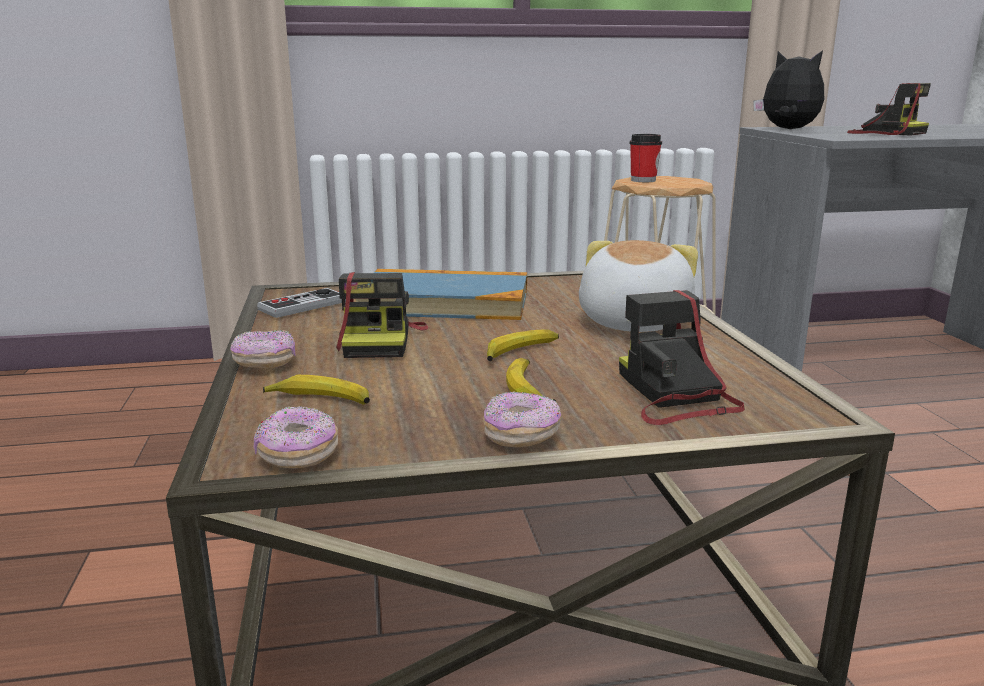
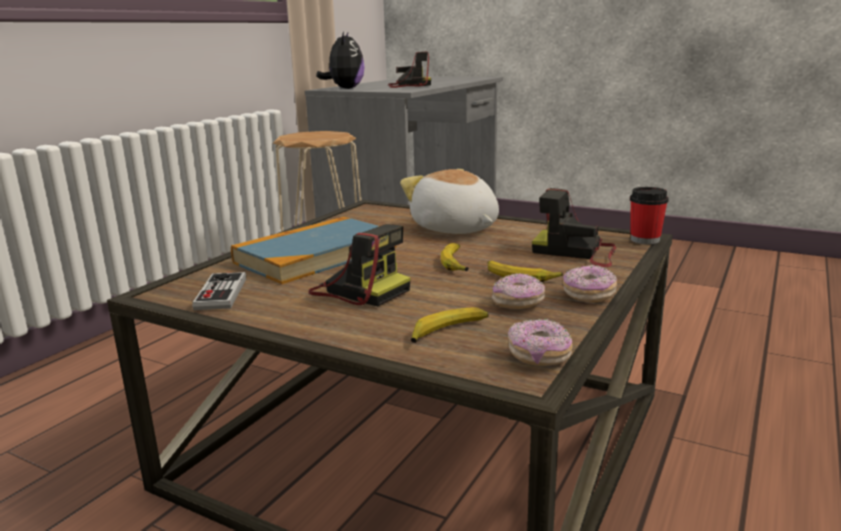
camera: 50 degrees left, 0 degrees up
donut [230,330,296,368] -> donut moved to [492,273,545,309]
cup [630,134,662,182] -> cup moved to [630,187,669,244]
plush toy [753,50,824,129] -> plush toy turned 105 degrees clockwise [316,32,365,89]

